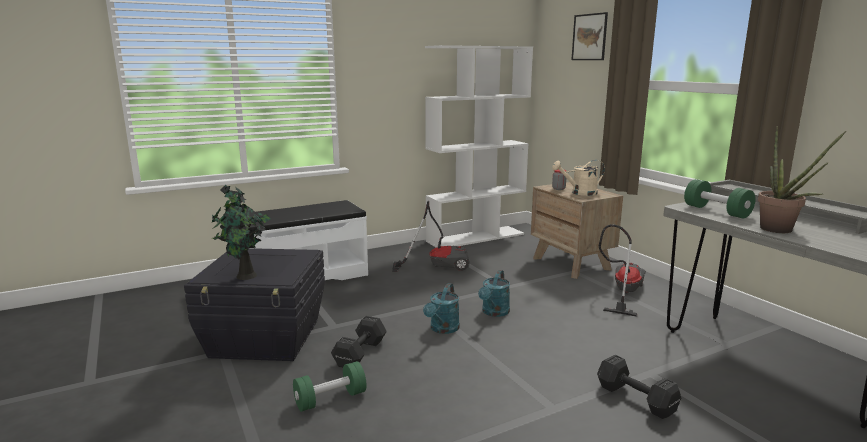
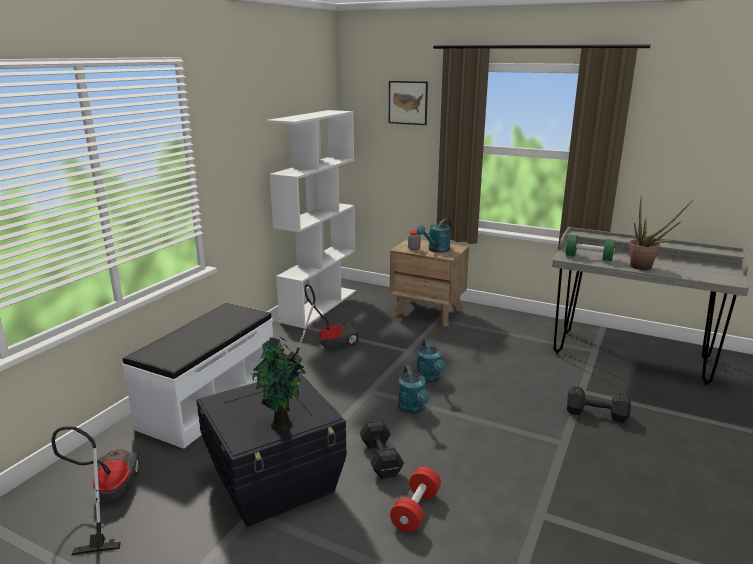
camera: 35 degrees left, 5 degrees up
green dumbbell [293,361,366,412] -> red dumbbell [390,467,441,533]
beige watering can [552,160,605,196] -> turquoise watering can [417,218,452,253]
vacuum cleaner [599,224,646,317] -> vacuum cleaner moved to [52,426,140,555]

